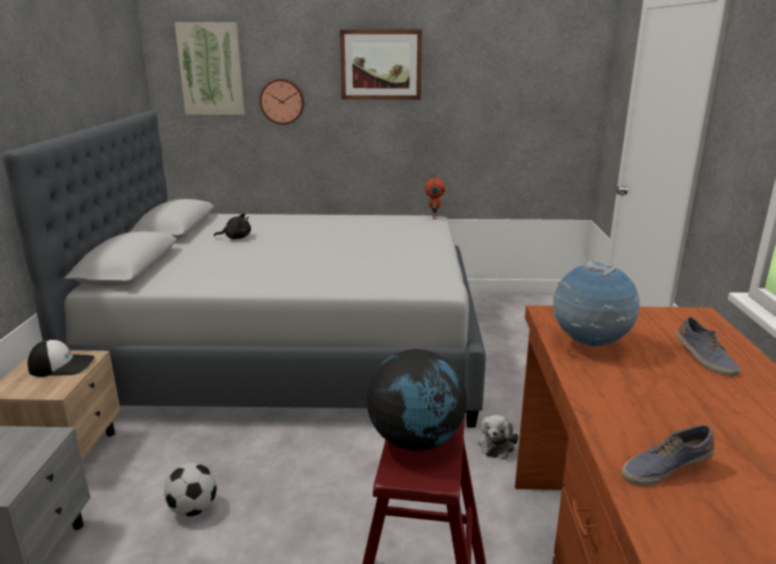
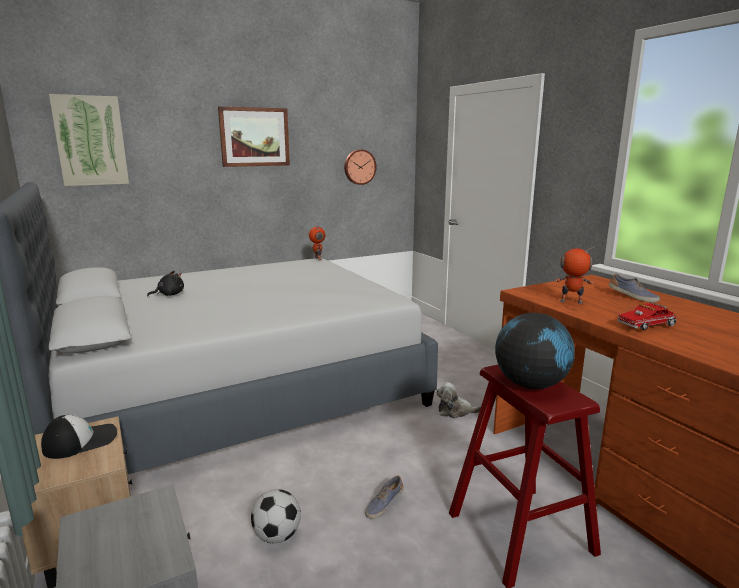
camera: 30 degrees left, 5 degrees down
wall clock [260,79,304,125] -> wall clock moved to [344,149,377,185]
plush toy [477,415,518,459] -> plush toy turned 105 degrees clockwise [436,382,481,419]
globe [553,261,640,347] -> toy robot [556,246,595,304]
shoe [622,424,715,486] -> shoe moved to [365,475,404,519]
none -> toy truck [617,302,677,330]

